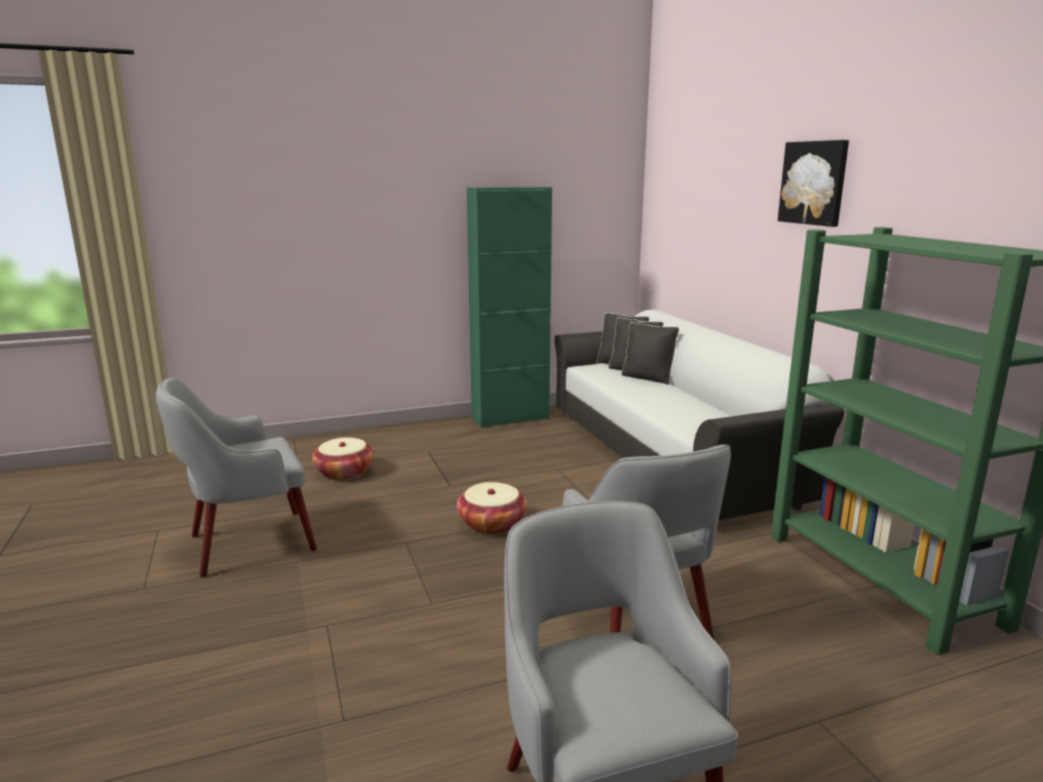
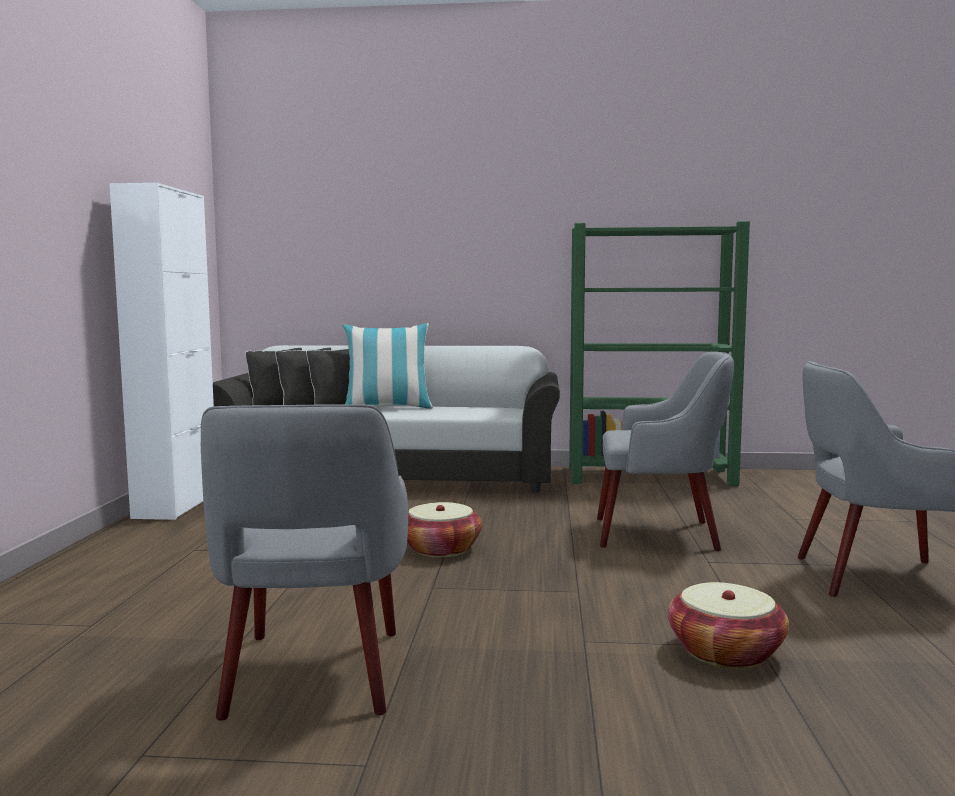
camera: 65 degrees left, 10 degrees down
basket [312,438,374,480] -> basket moved to [668,582,789,669]
green cabinet [467,186,552,428] -> white cabinet [110,183,214,520]
picture [778,140,849,227] -> none
none -> pillow [342,323,433,409]

